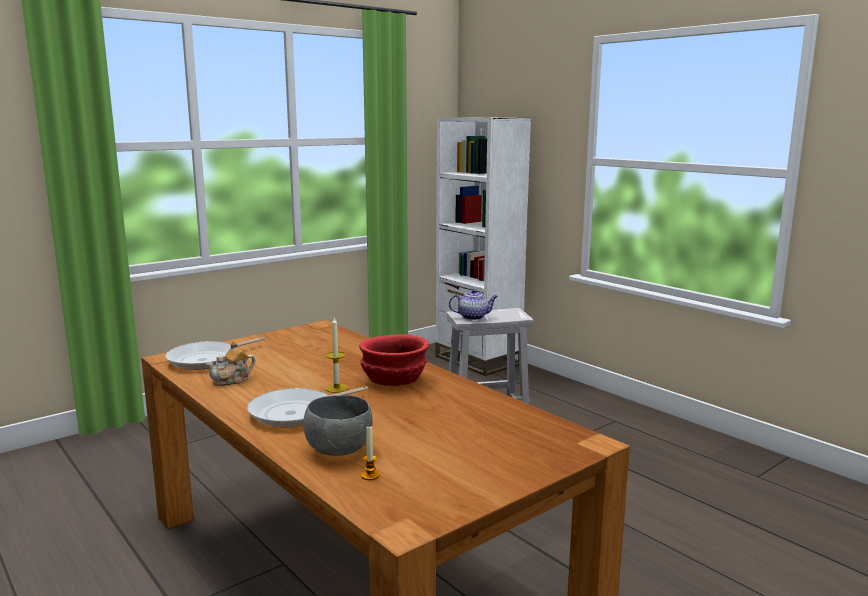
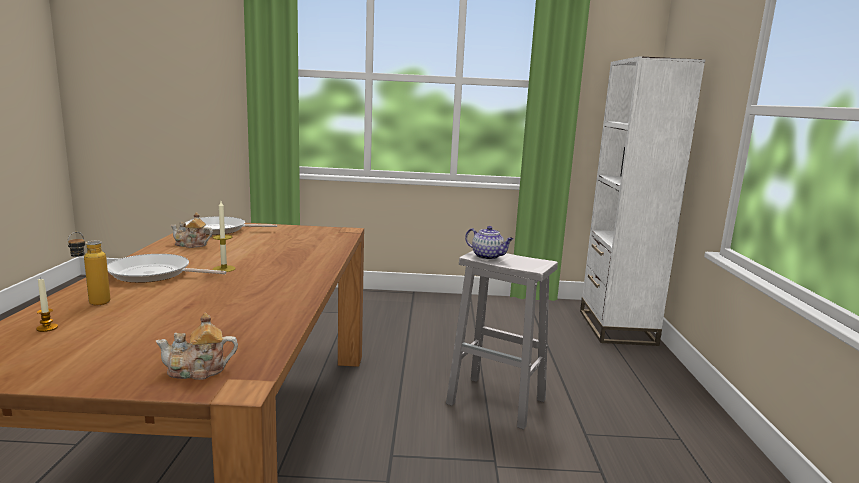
camera: 40 degrees right, 0 degrees up
grey bowl [303,395,372,456] -> bottle [68,232,110,305]
red bowl [359,334,429,386] -> none
none -> teapot [156,313,238,380]

